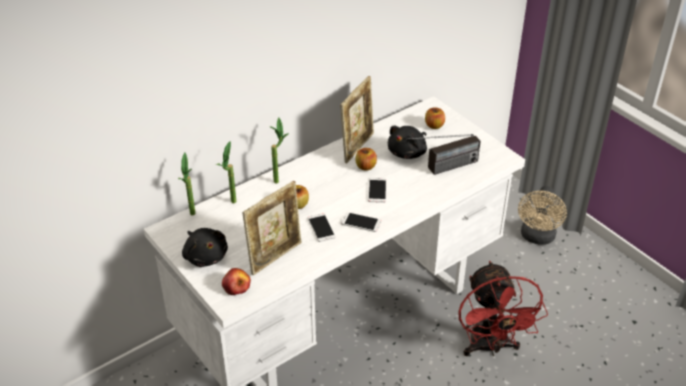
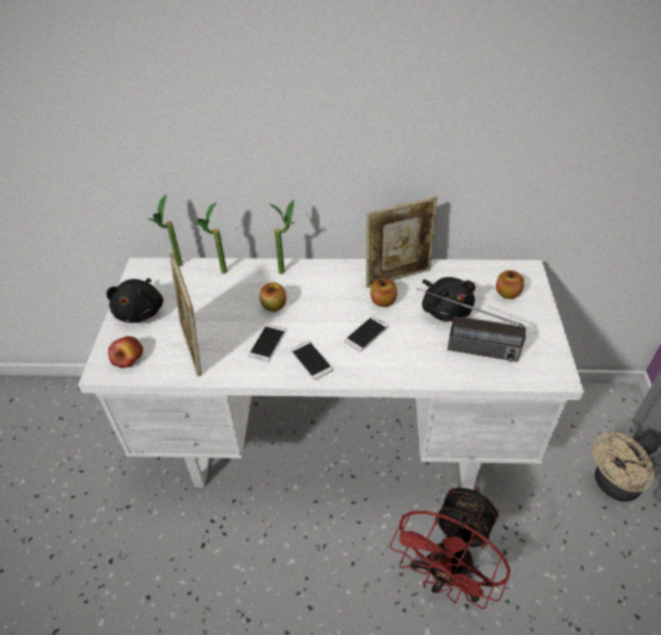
camera: 40 degrees right, 5 degrees up
picture frame [242,181,301,276] -> picture frame turned 75 degrees clockwise [170,252,202,377]
black plush toy [388,125,427,159] -> black plush toy turned 105 degrees counterclockwise [422,277,475,322]

